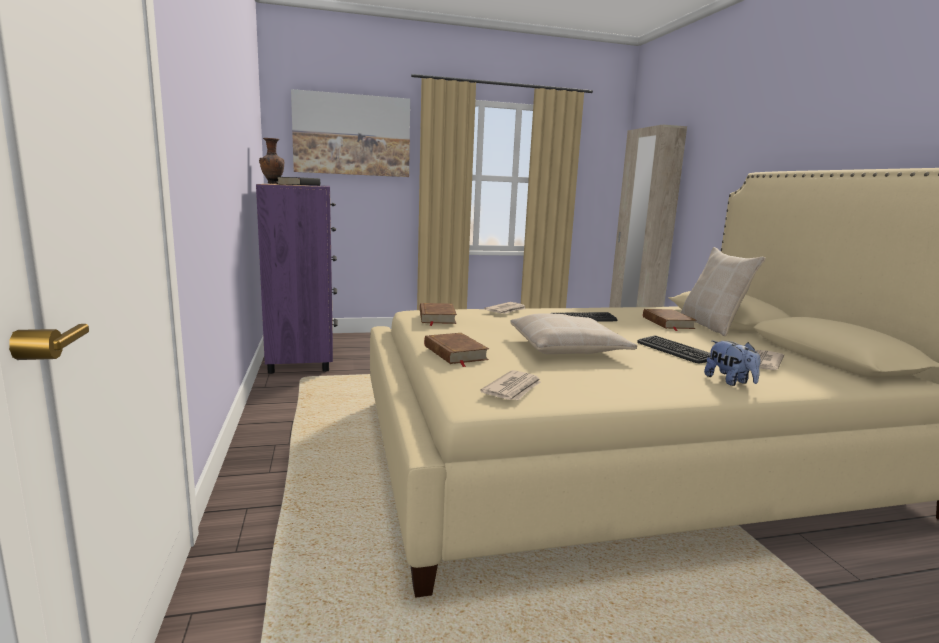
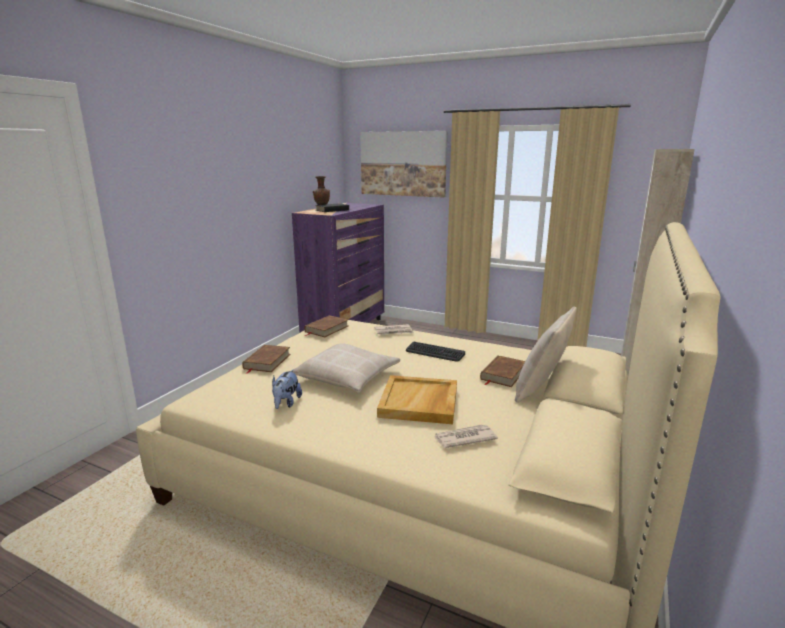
camera: 40 degrees right, 5 degrees up
newspaper [480,370,541,400] -> none
keyboard [637,336,711,363] -> beige tray [377,375,457,424]
plush toy [704,340,760,386] -> plush toy moved to [272,370,302,409]

